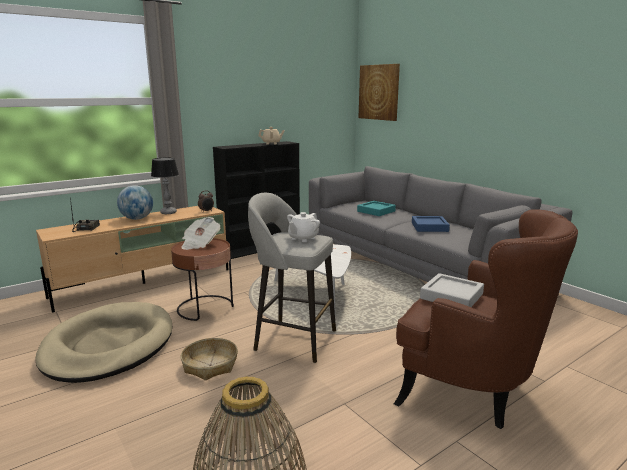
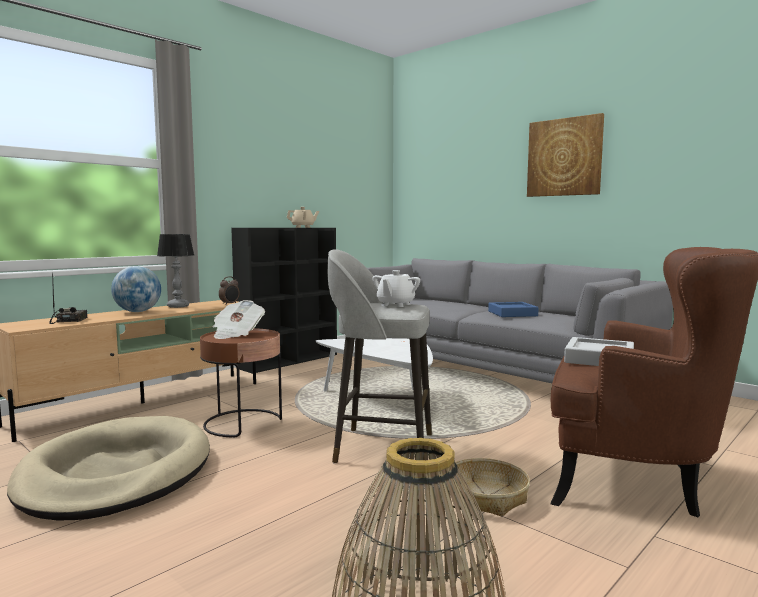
camera: 10 degrees left, 10 degrees down
basket [181,338,238,380] -> basket moved to [455,458,530,516]
turquoise tray [357,201,396,216] -> none
picture [359,64,400,121] -> picture moved to [527,113,604,197]

